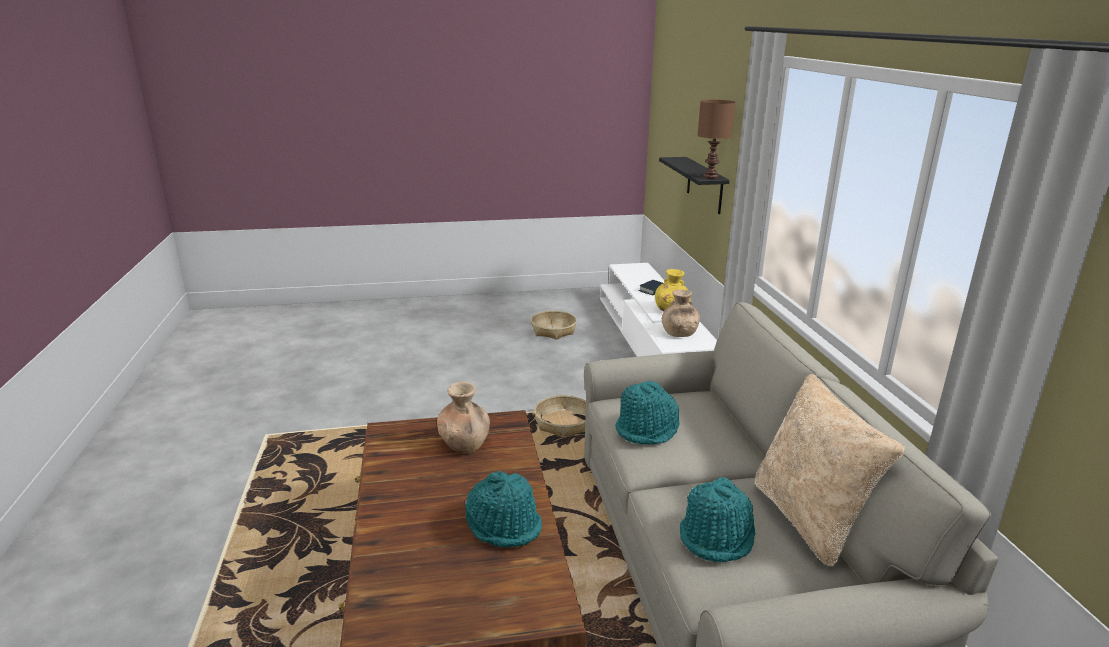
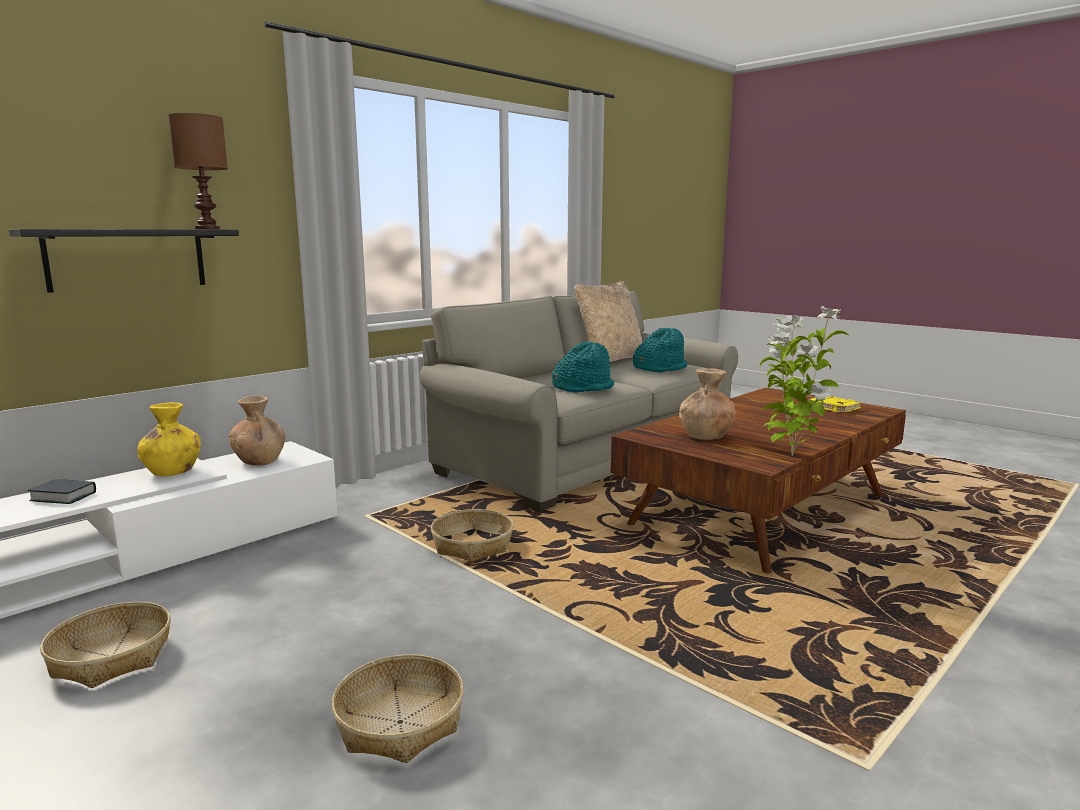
camera: 125 degrees left, 10 degrees down
turquoise hat [465,471,542,547] -> none
none -> basket [331,654,464,763]
none -> potted plant [760,306,848,456]
none -> yellow book [808,396,861,413]

